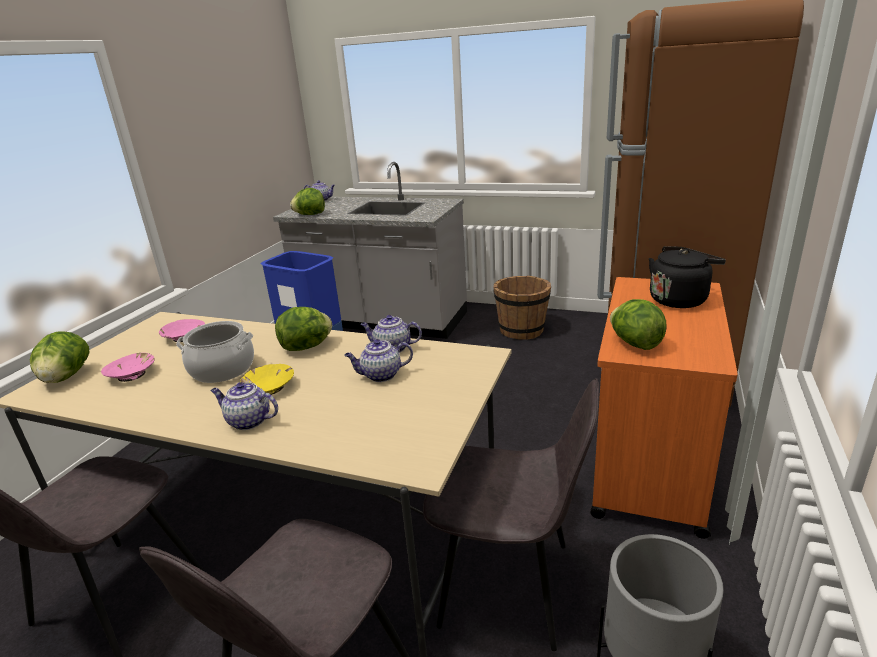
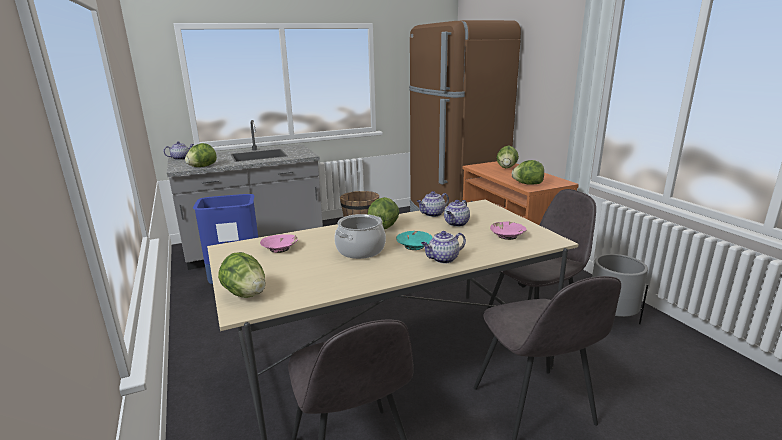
camera: 45 degrees left, 5 degrees down
pink bowl [101,353,155,382] -> pink bowl moved to [490,222,527,240]
yellow bowl [240,364,294,395] -> turquoise bowl [396,231,432,250]
black kettle [649,246,726,308] -> lettuce [496,145,519,168]

